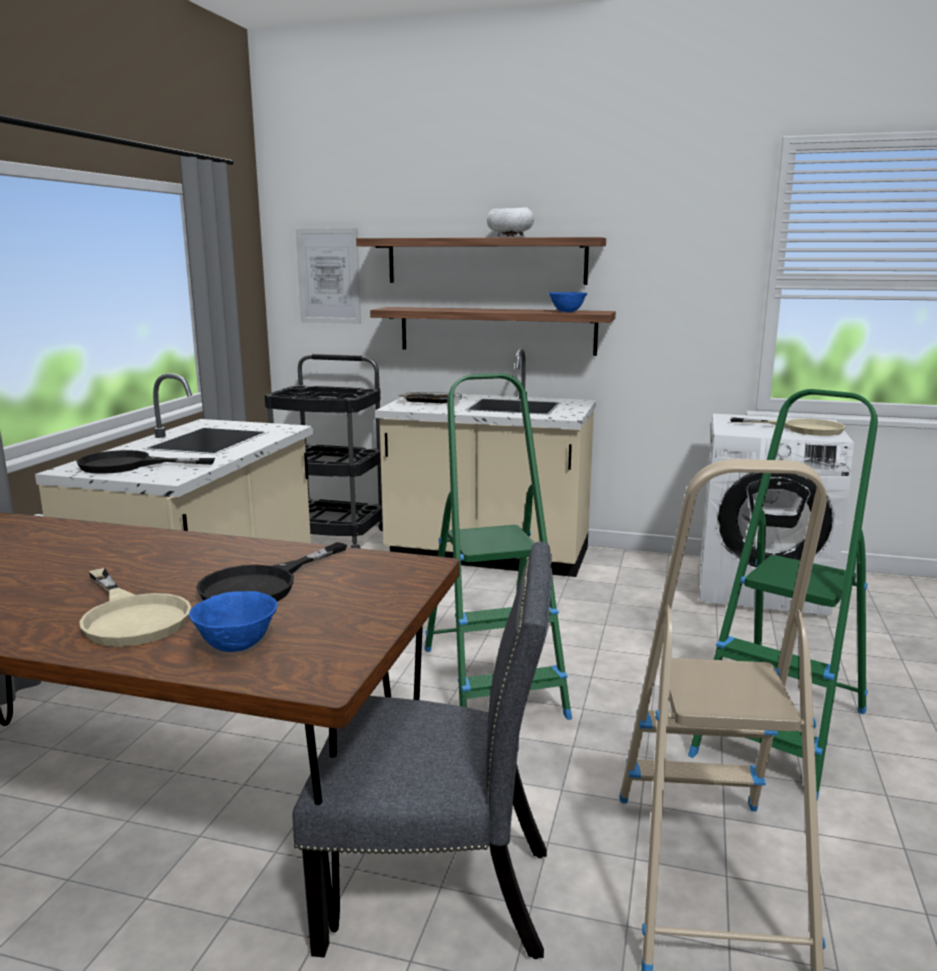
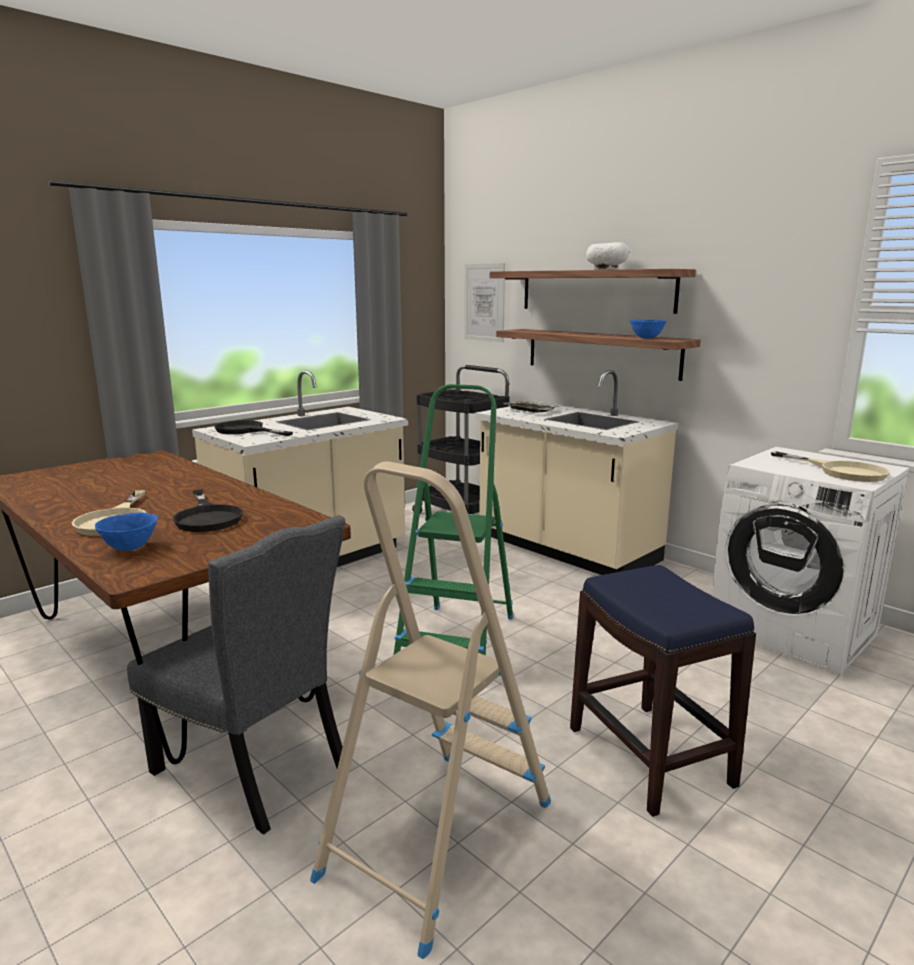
camera: 30 degrees right, 0 degrees up
black frying pan [196,542,347,601] -> black frying pan turned 90 degrees counterclockwise [173,489,243,532]
green step ladder [688,389,878,800] -> stool [570,565,756,817]

